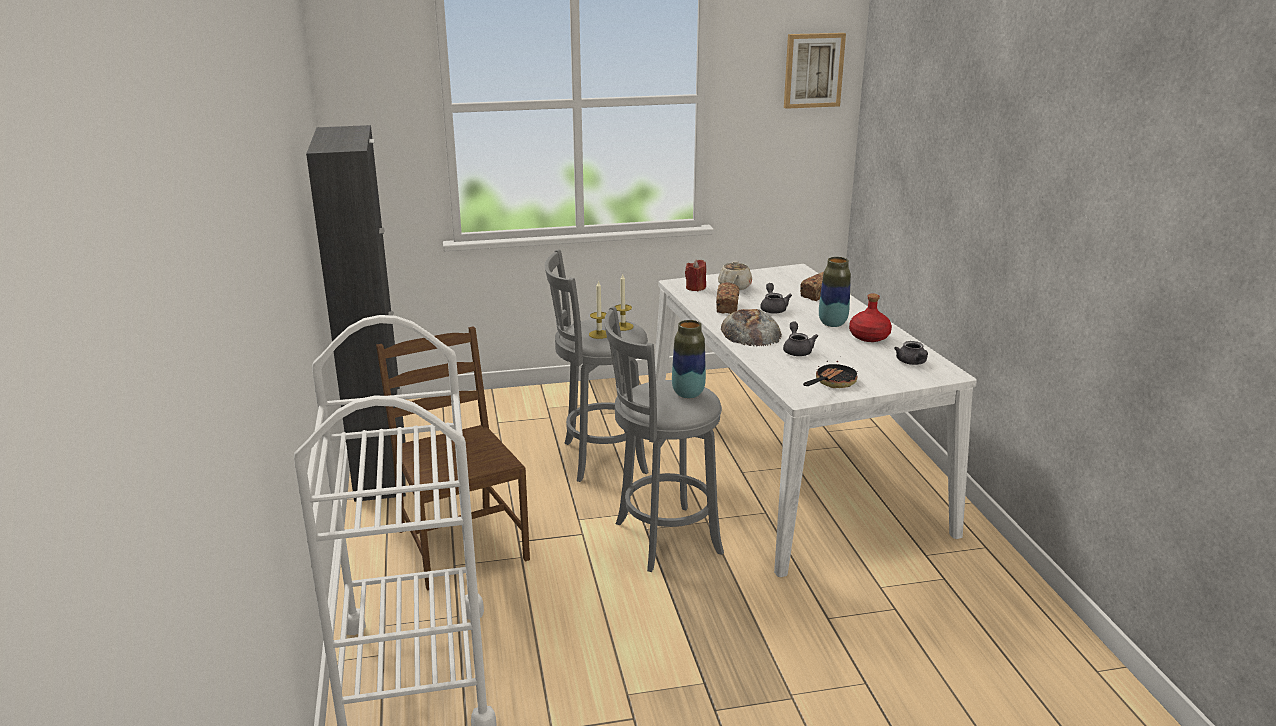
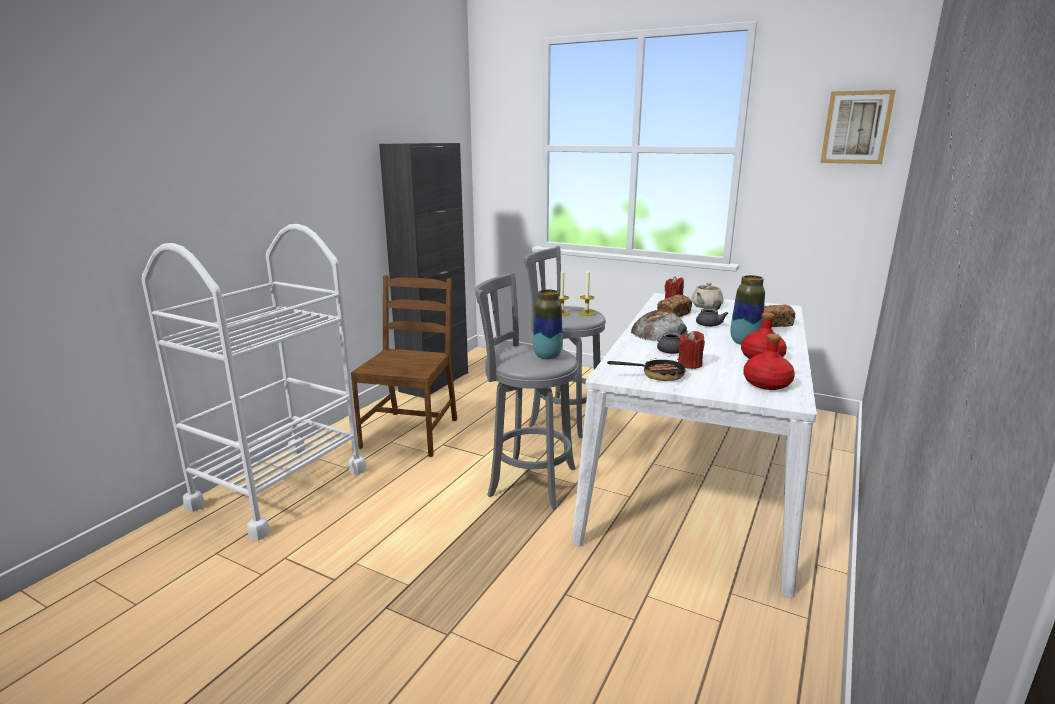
camera: 40 degrees right, 5 degrees down
grey teapot [894,341,928,365] -> red bottle [743,334,795,390]
none -> red candle [678,331,705,369]

